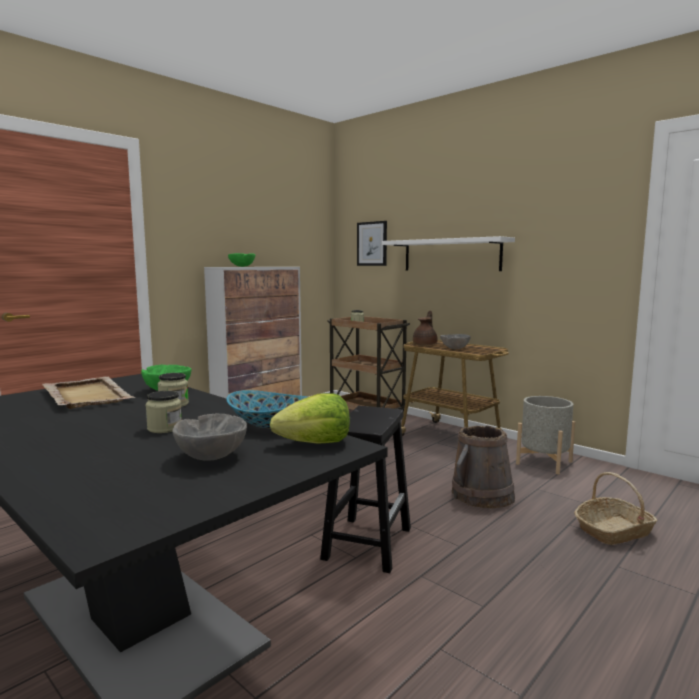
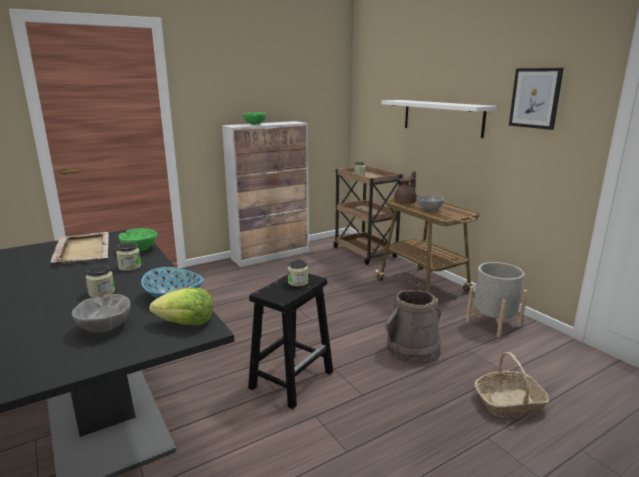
camera: 15 degrees right, 10 degrees up
picture [357,221,387,266] -> picture moved to [509,68,564,130]
none -> jar [288,259,308,286]

